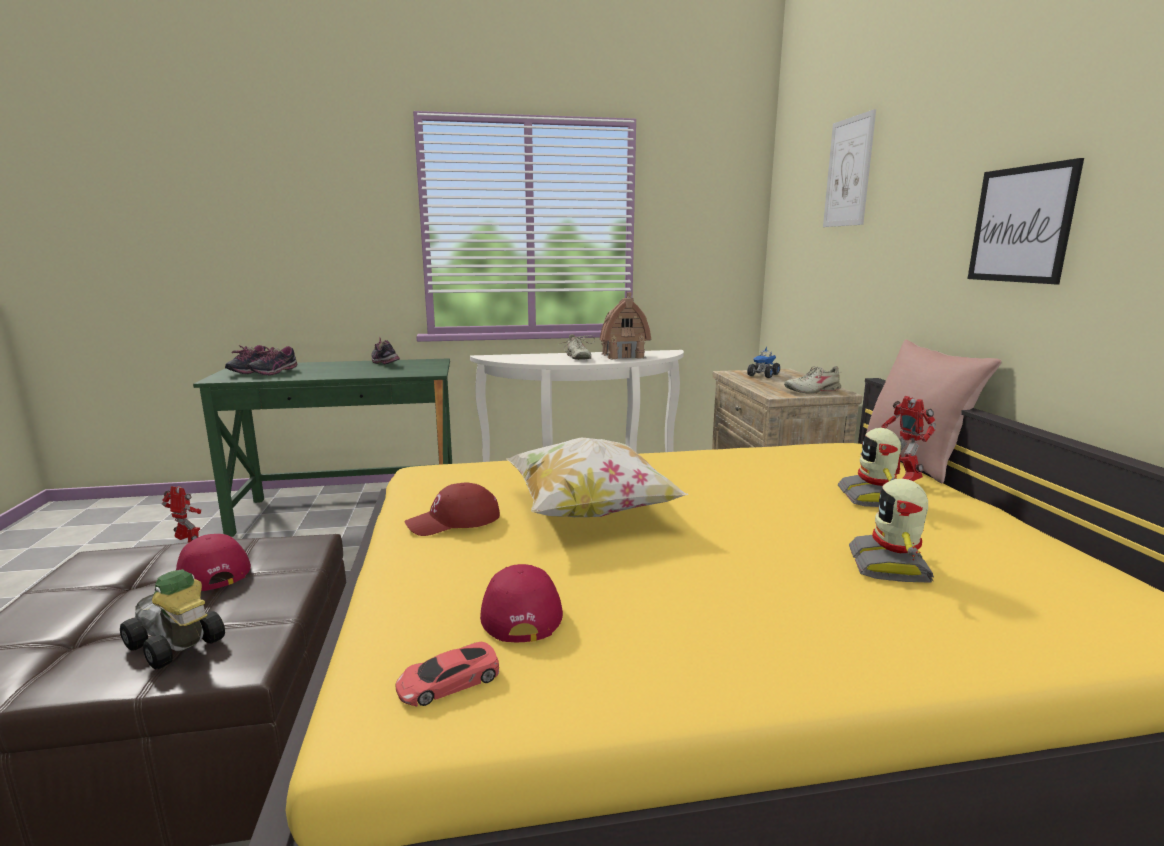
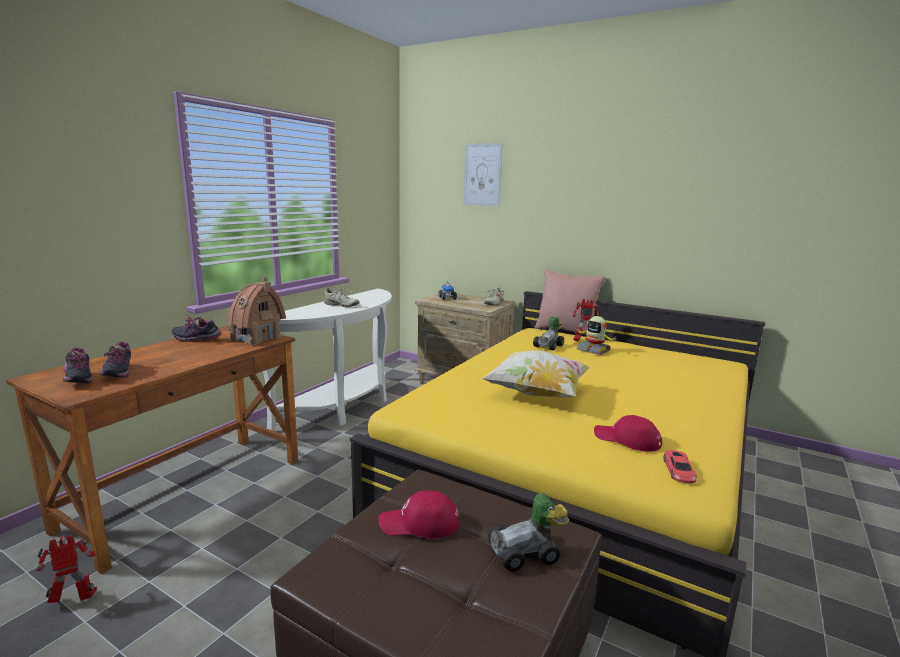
camera: 50 degrees left, 0 degrees up
green desk [193,358,452,537] -> brown desk [6,326,298,574]
red cap [405,482,500,536] -> none
toy house [600,292,651,360] -> toy house moved to [227,277,286,345]
toy robot [849,479,934,583] -> none
picture [968,158,1084,284] -> none
none -> toy car [533,316,564,350]

